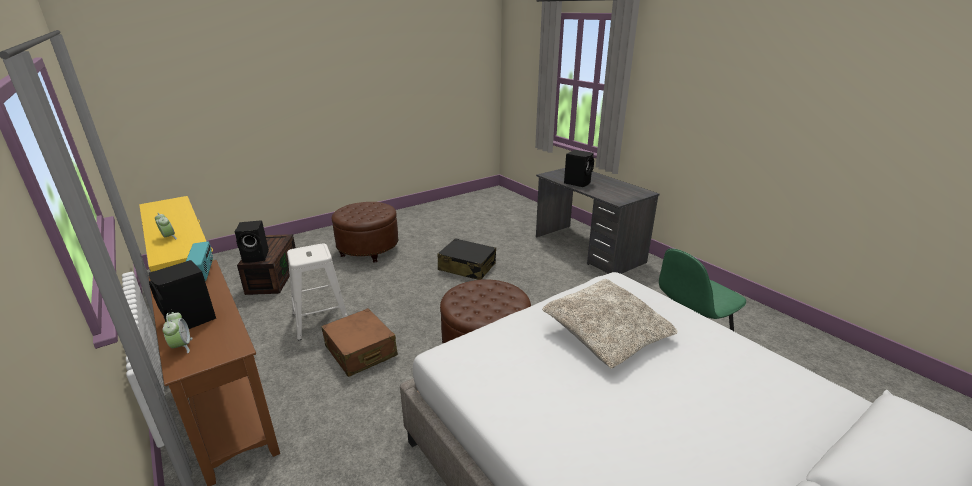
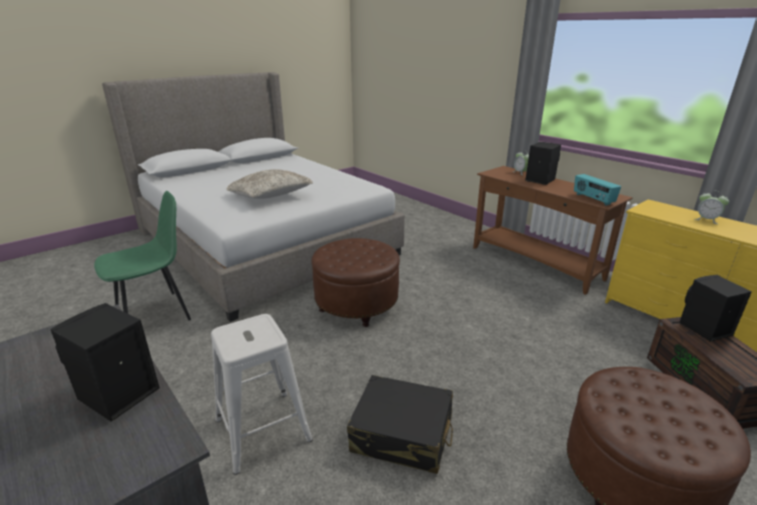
camera: 175 degrees right, 0 degrees up
white stool [287,244,348,340] -> white stool moved to [211,314,313,475]
brown suitcase [321,308,398,377] -> none

